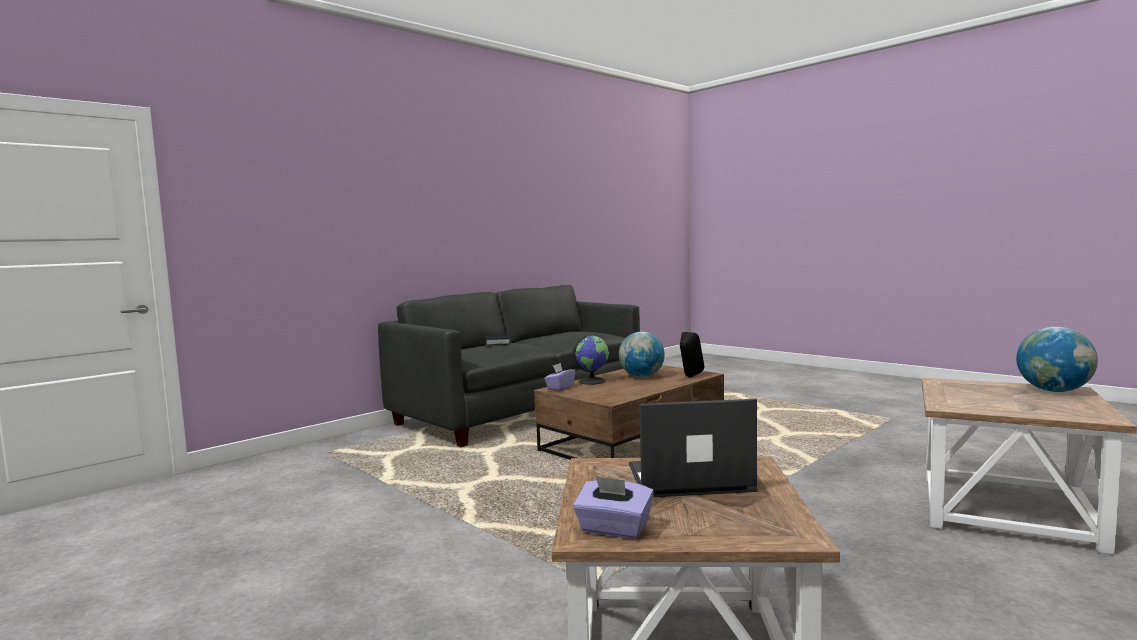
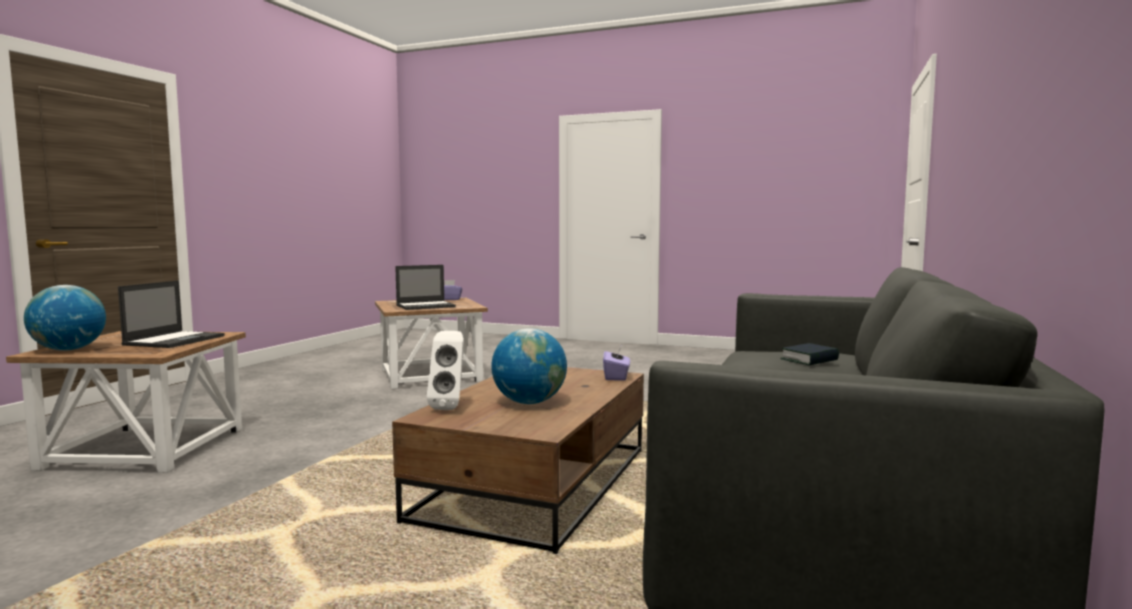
camera: 155 degrees right, 0 degrees up
globe [572,336,609,385] -> none
black speaker [680,332,704,378] -> white speaker [427,331,464,410]
none -> laptop [118,281,225,348]

